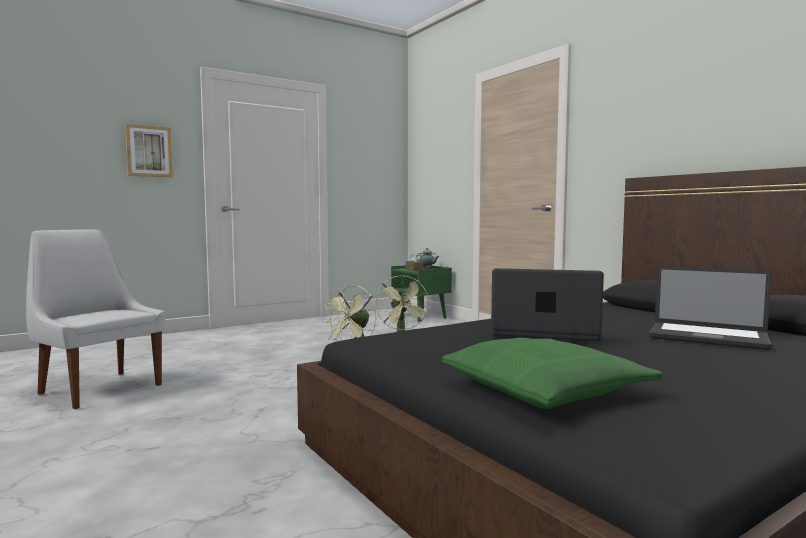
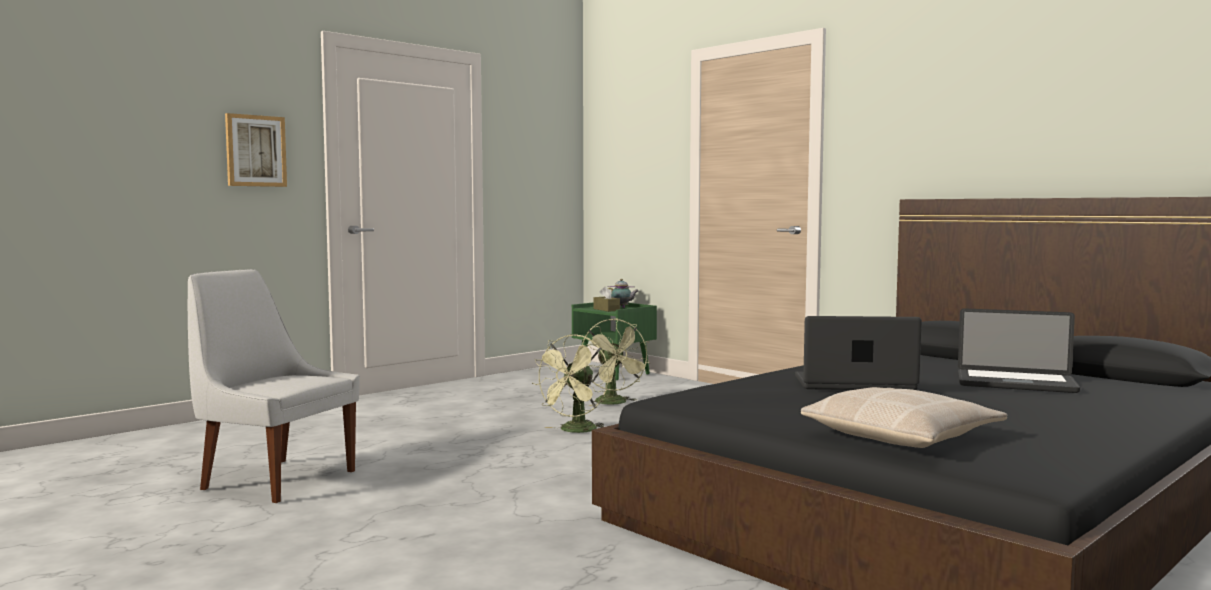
camera: 10 degrees left, 0 degrees up
green pillow [442,338,663,409] -> beige pillow [801,387,1007,448]

